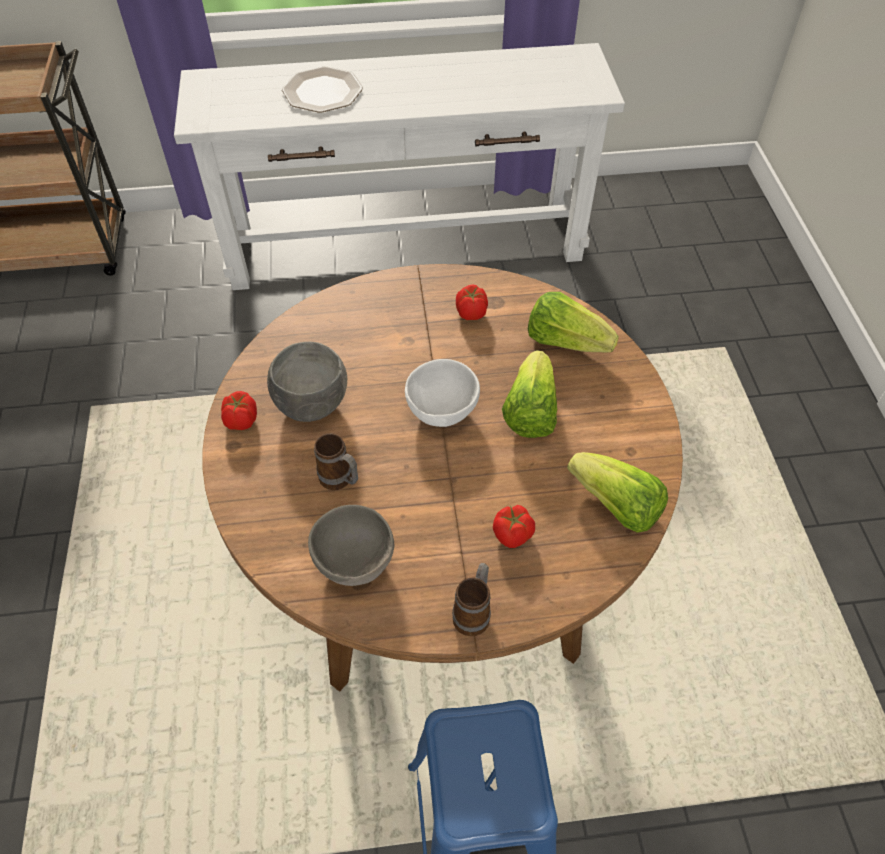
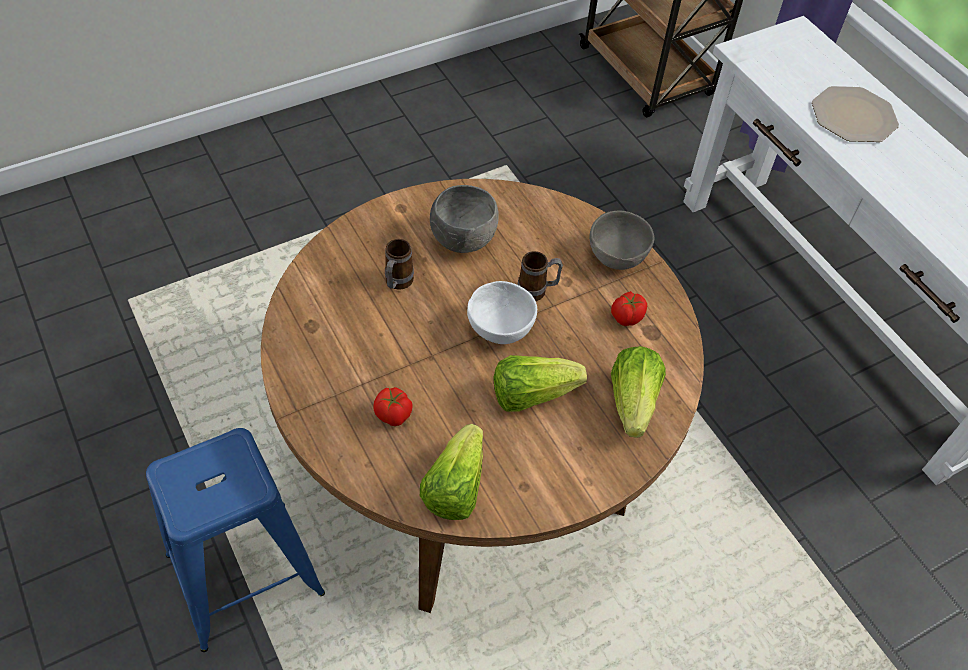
camera: 65 degrees right, 0 degrees up
tomato [221,391,257,430] -> none
grey bowl [308,505,394,586] -> grey bowl moved to [589,211,654,270]
mug [452,563,491,636] -> mug moved to [517,251,563,301]

